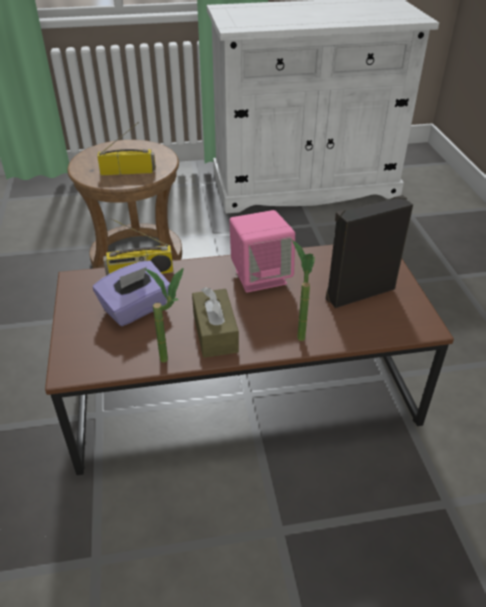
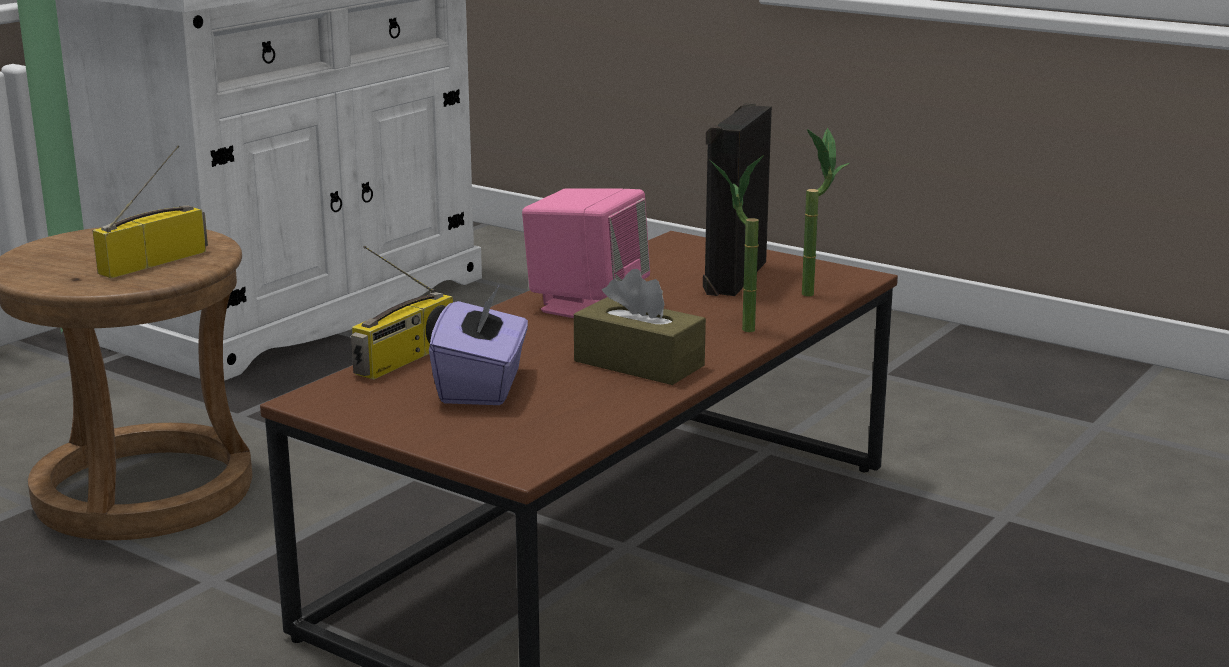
camera: 45 degrees left, 20 degrees down
potted plant [145,268,183,363] -> potted plant moved to [802,128,849,297]

